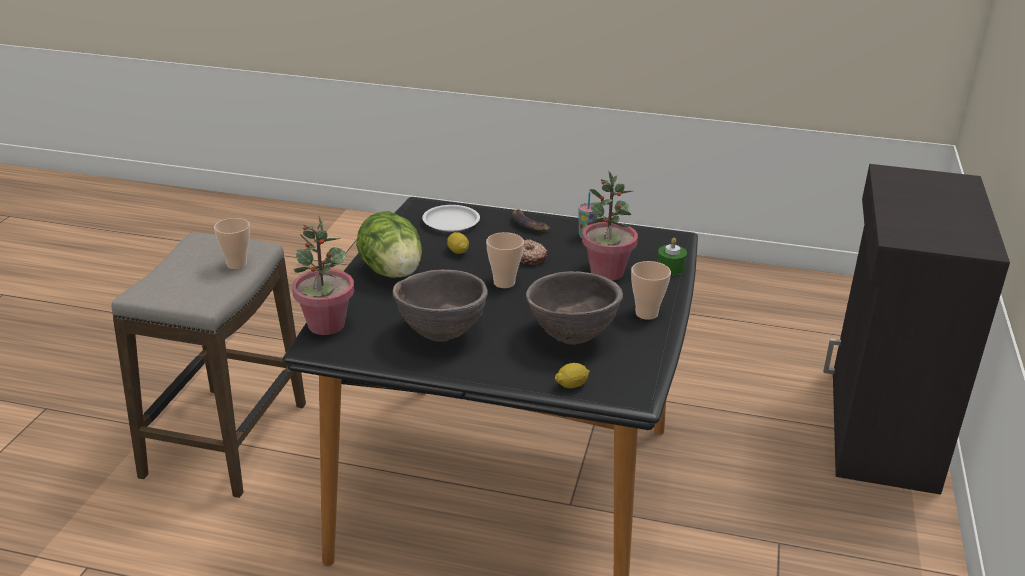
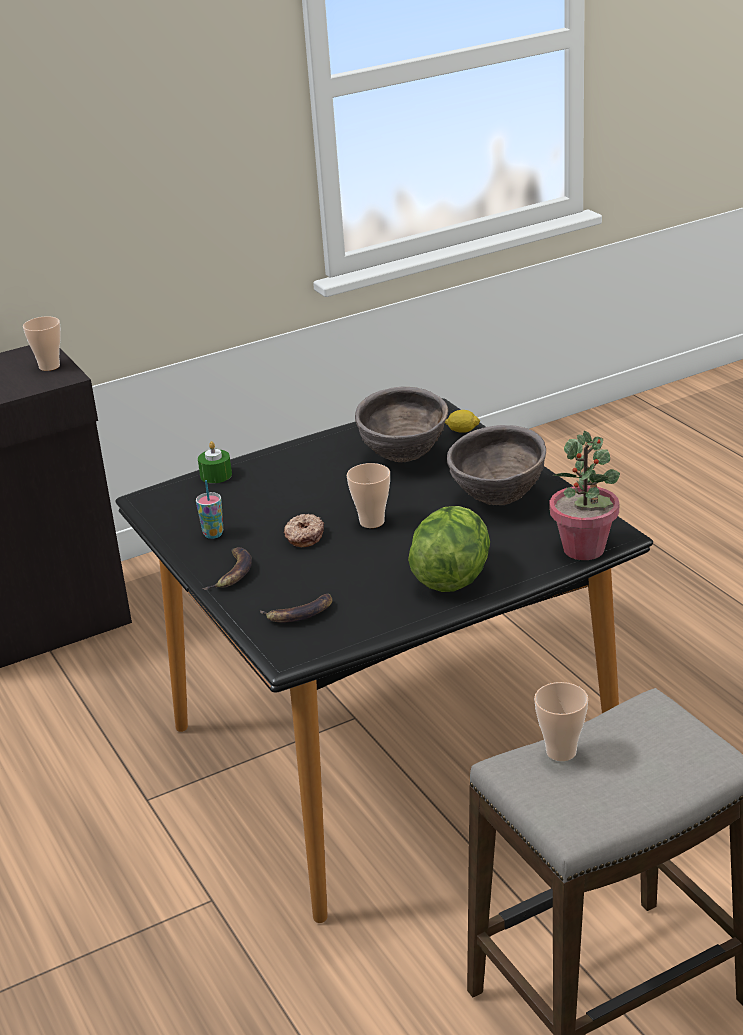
camera: 130 degrees left, 0 degrees up
white plate [422,205,480,232] -> banana [259,593,333,623]
lemon [447,232,469,254] -> none
potted plant [582,171,638,281] -> none
cup [631,261,671,320] -> cup moved to [23,316,61,371]

